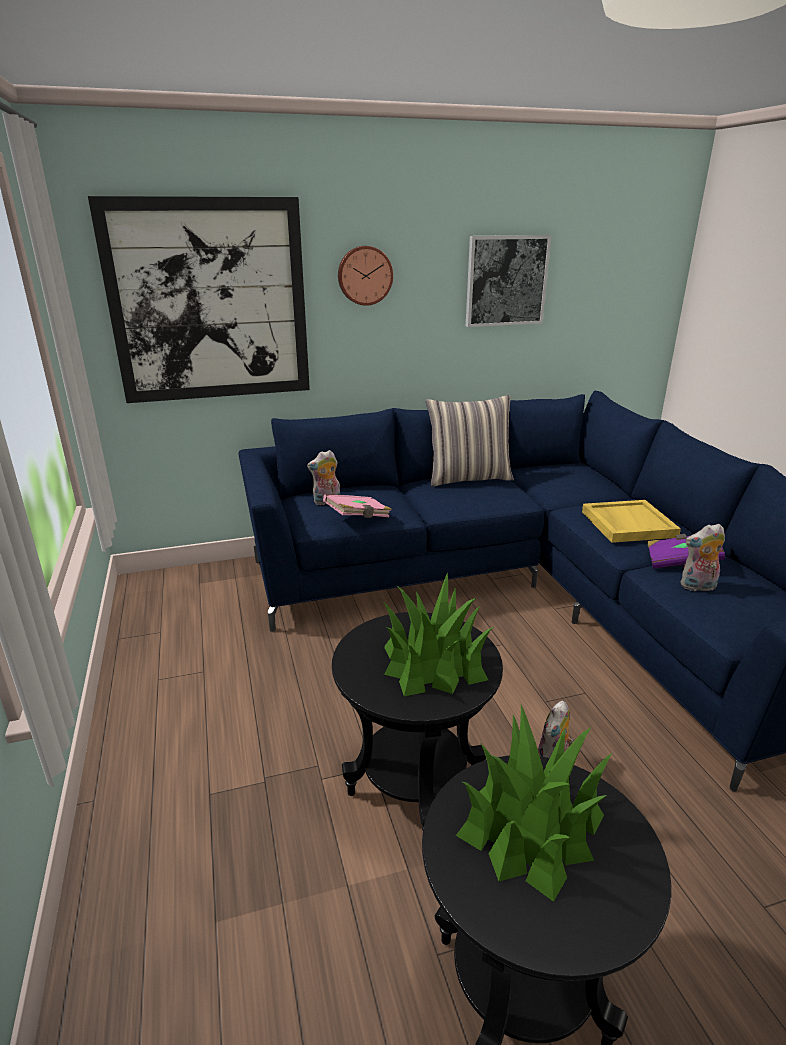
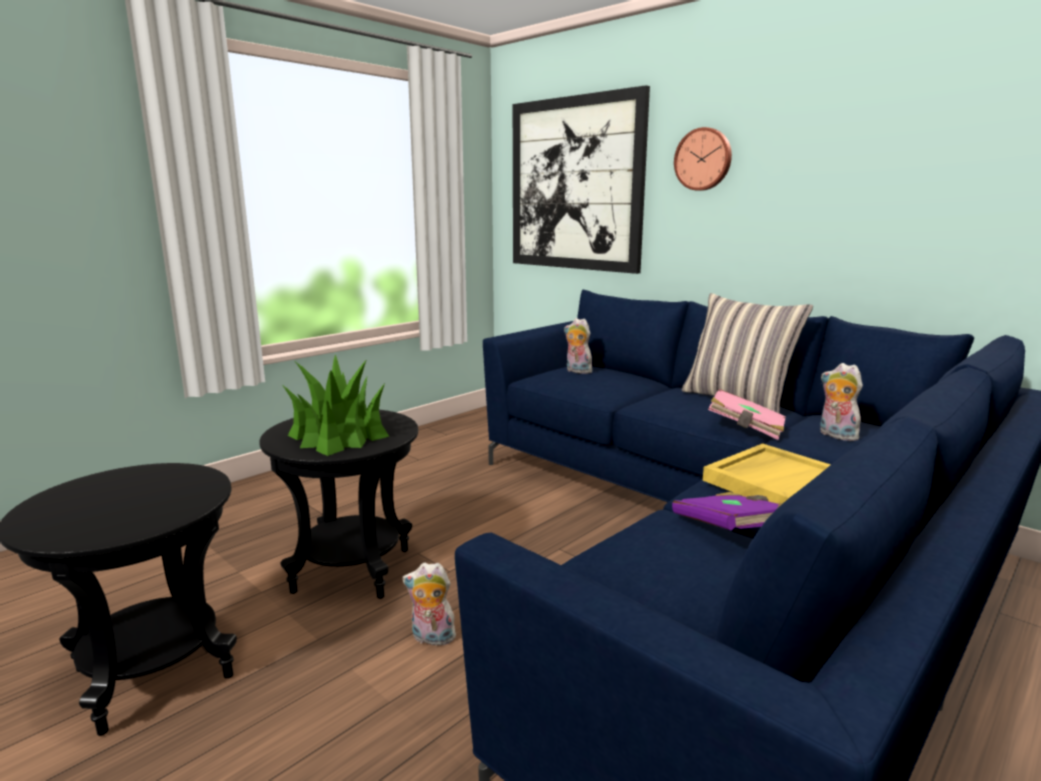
camera: 60 degrees right, 10 degrees down
pink book [323,494,392,518] -> pink book moved to [708,389,786,440]
potted plant [456,705,612,902] -> none
picture [466,235,551,327] -> none
plush toy [681,524,725,591] -> plush toy moved to [820,363,863,441]

